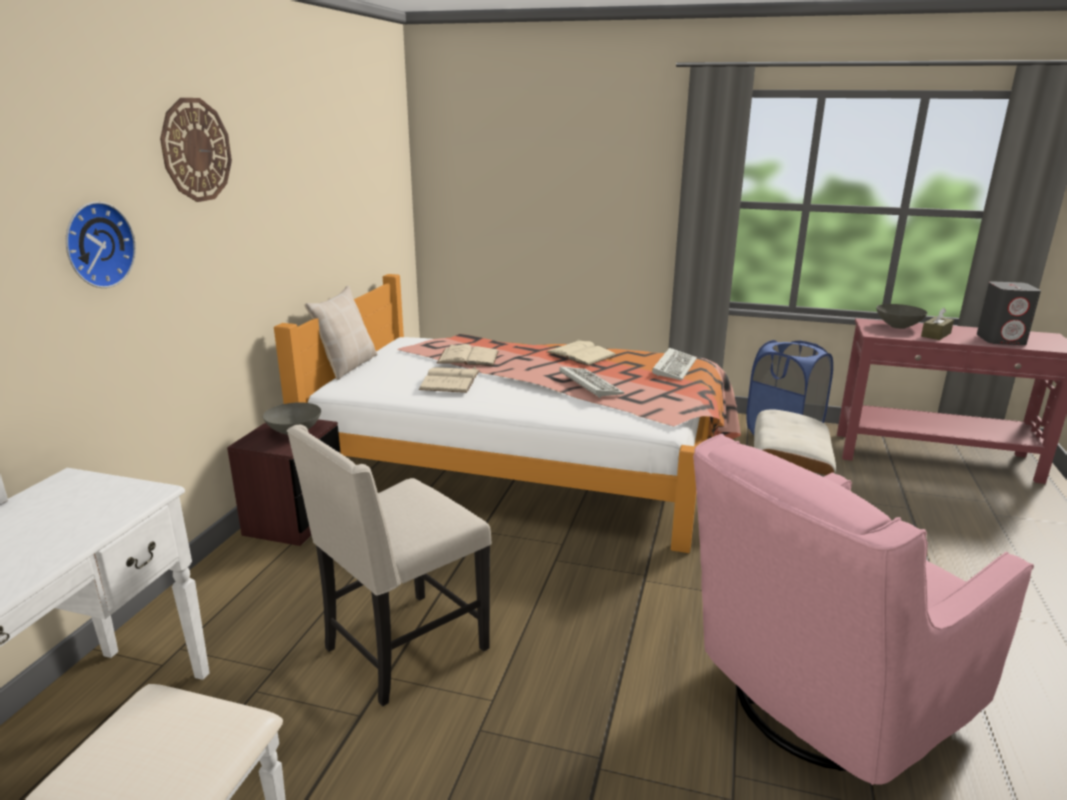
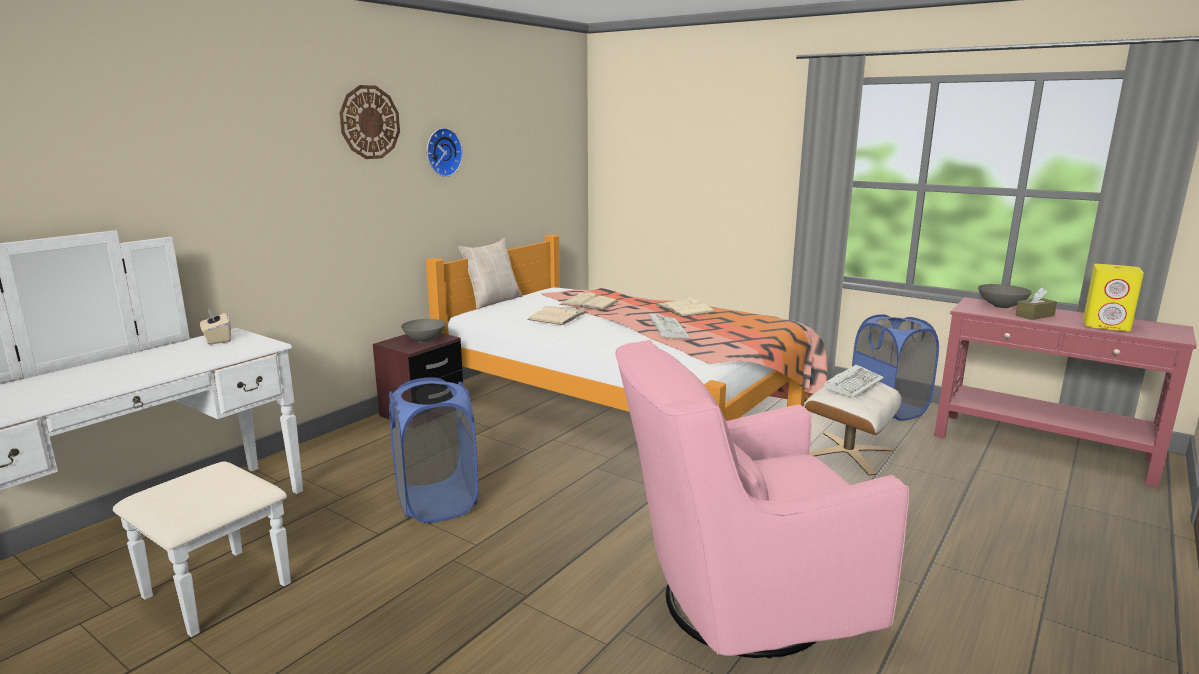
camera: 20 degrees right, 5 degrees down
wall clock [66,202,136,288] -> wall clock moved to [427,128,463,177]
beige chair [287,425,492,706] -> blue laundry basket [389,377,478,523]
keyboard [652,348,697,380] -> keyboard moved to [824,364,884,398]
grey speaker [977,281,1041,345] -> yellow speaker [1083,264,1144,331]
none -> beige tissue box [200,308,231,345]

